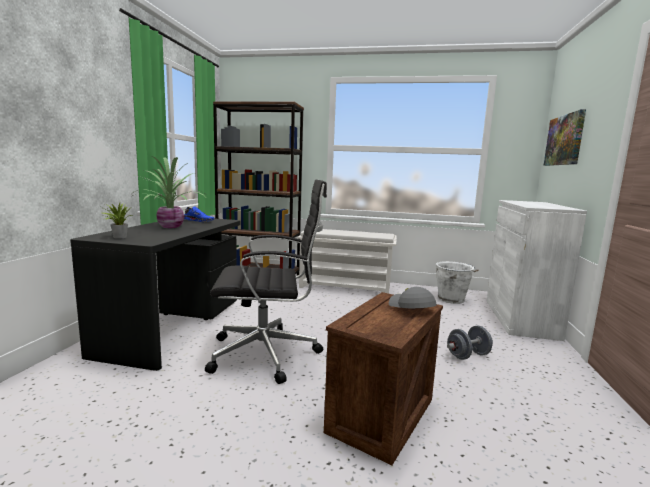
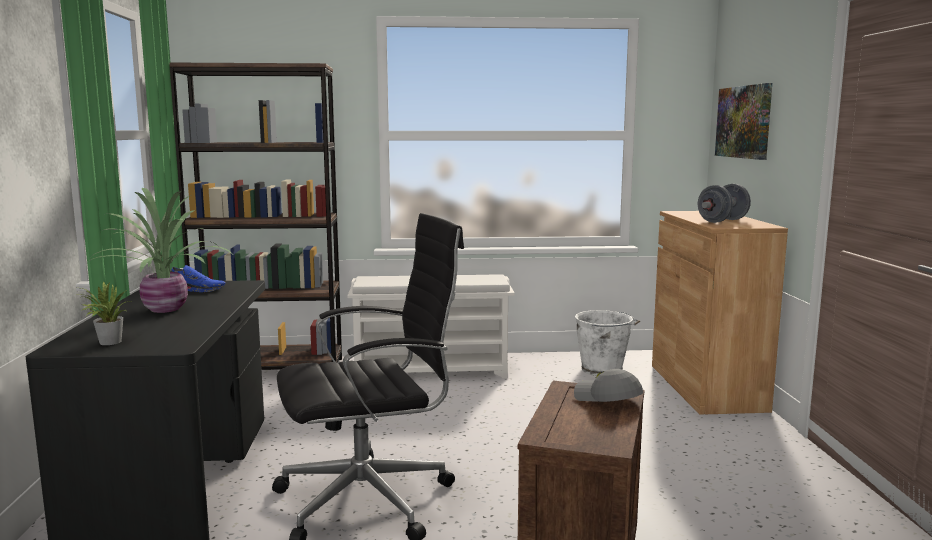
camera: 15 degrees left, 0 degrees up
grey dumbbell [447,326,493,360] -> grey dumbbell moved to [698,184,751,223]
white cabinet [486,200,587,341] -> brown cabinet [652,211,788,415]

